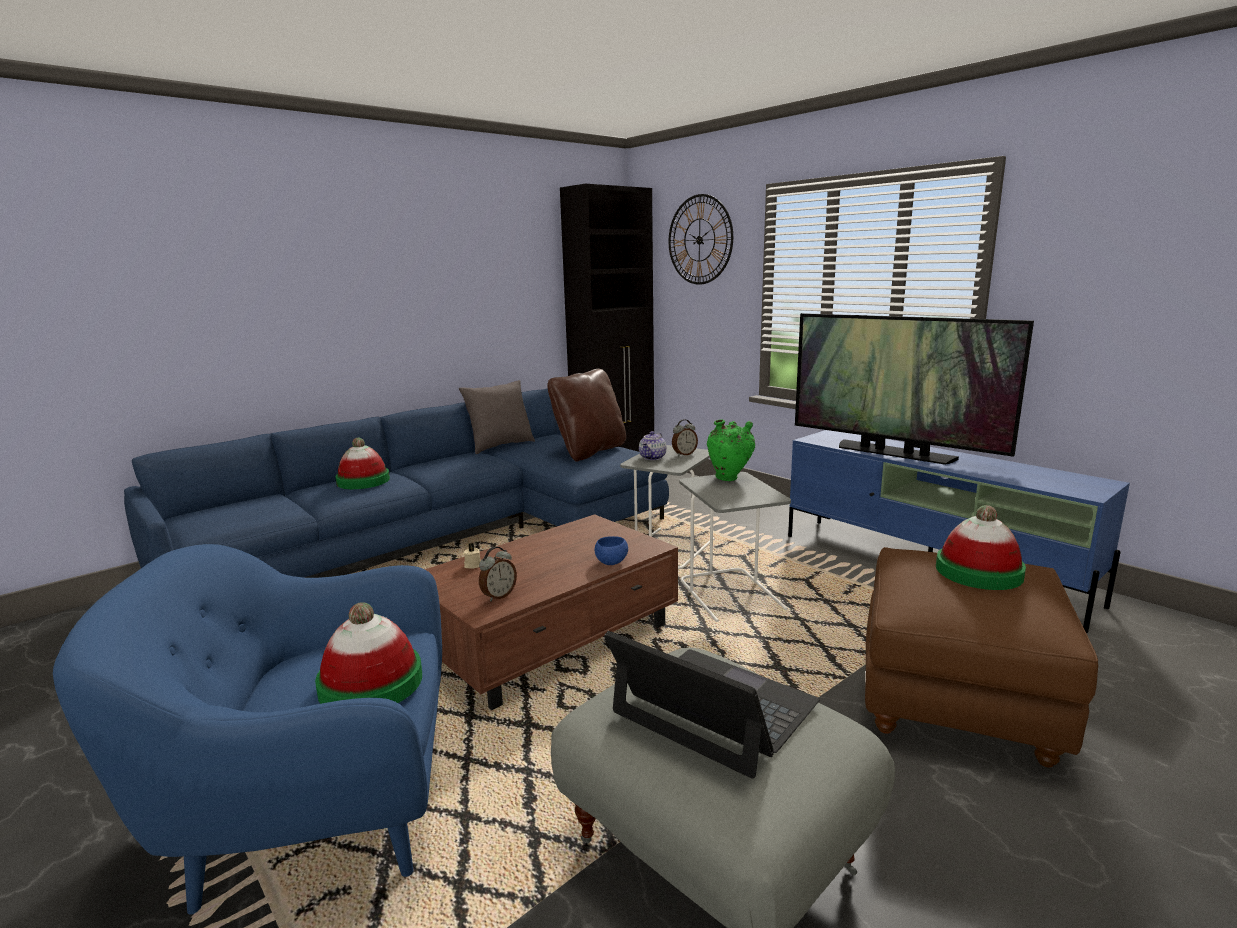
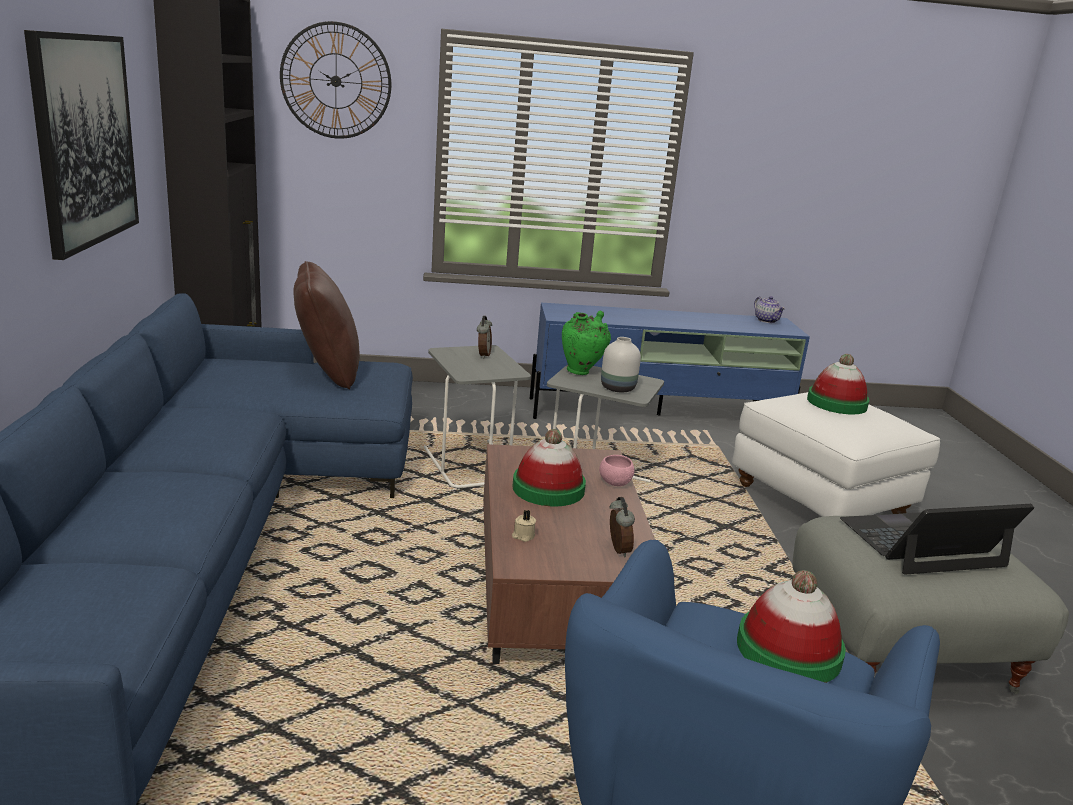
camera: 55 degrees left, 5 degrees up
hat [336,438,390,489] -> hat moved to [512,429,586,506]
grey pillow [459,380,535,454] -> none
blue bowl [594,536,628,565] -> pink bowl [599,455,635,486]
teapot [639,431,667,460] -> teapot moved to [754,296,785,323]
television [795,313,1034,465] -> none
brown ottoman [865,547,1098,767] -> white ottoman [732,392,940,517]
none -> picture [24,30,139,260]
none -> white vase [601,337,641,392]

